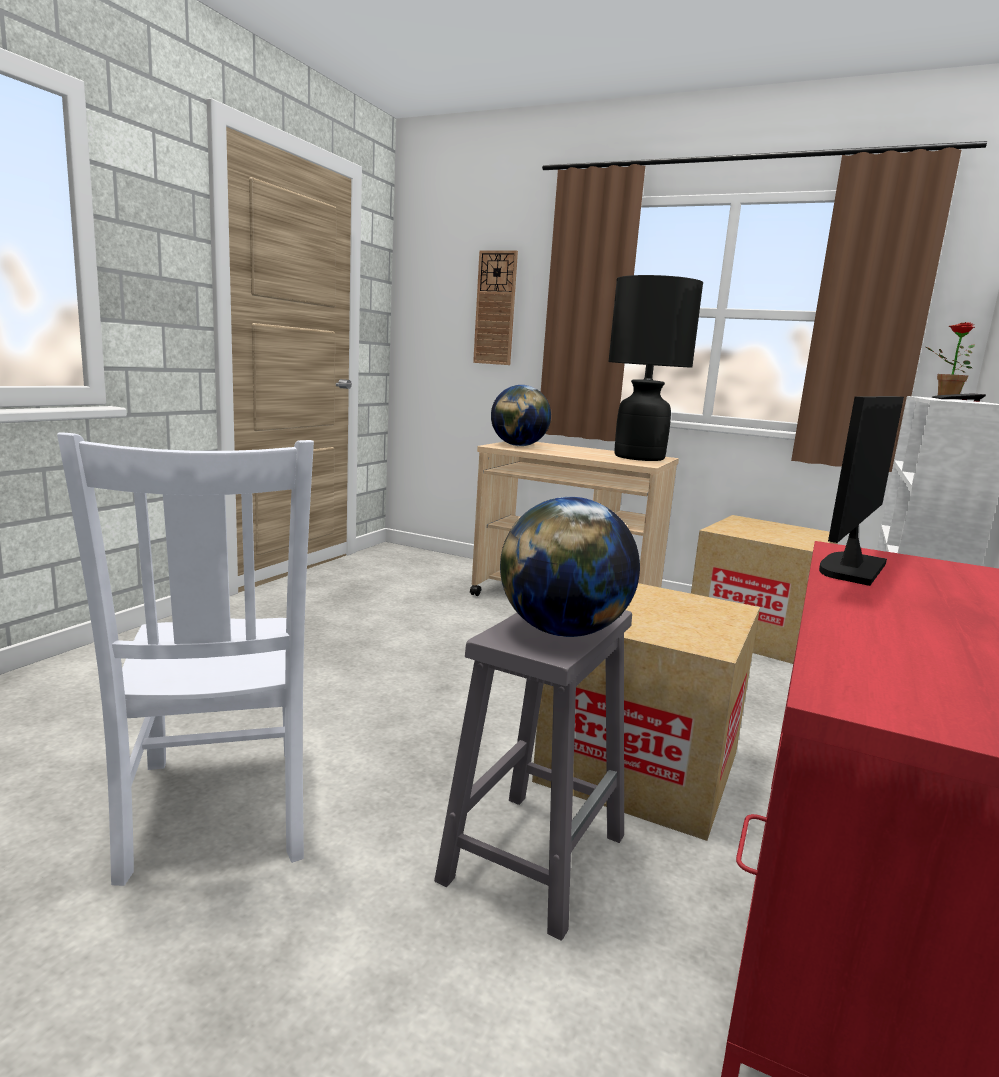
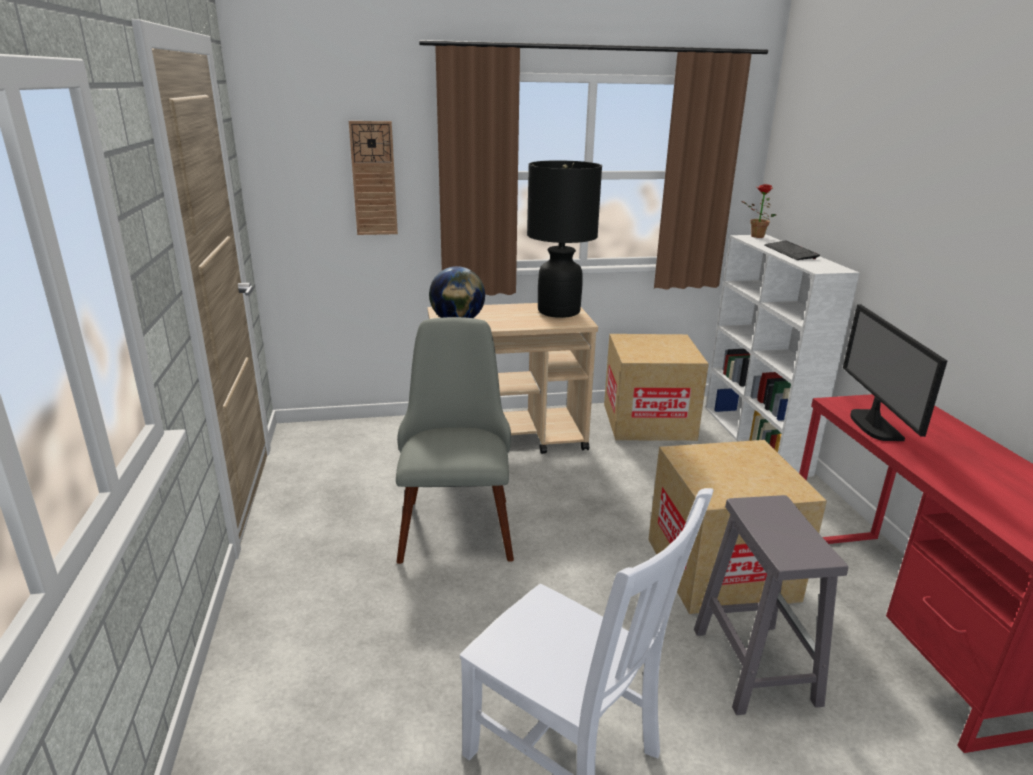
camera: 35 degrees left, 10 degrees up
globe [500,497,640,637] -> none
none -> grey chair [396,317,514,564]

